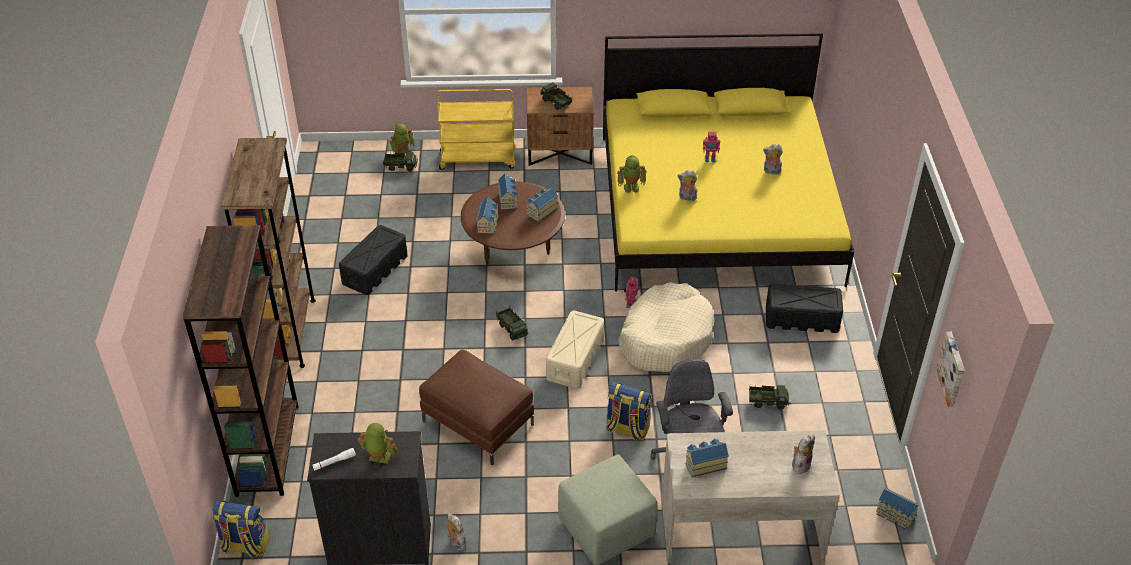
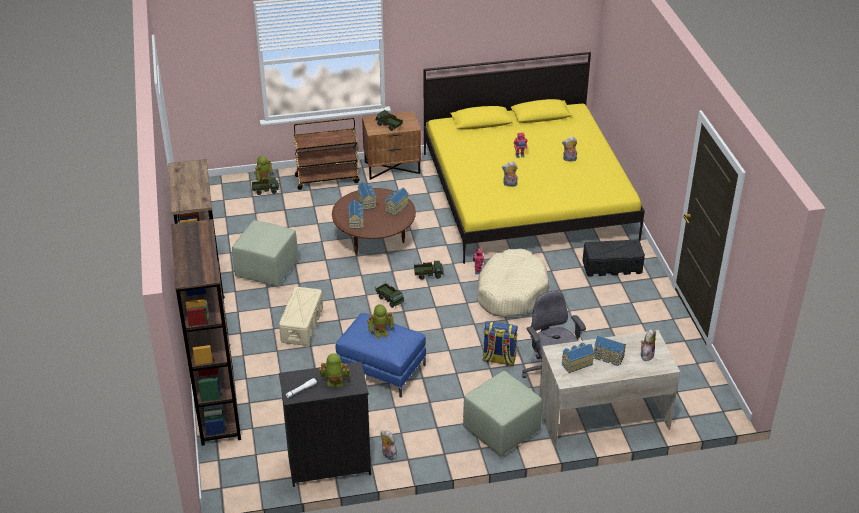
camera: 10 degrees left, 5 degrees down
backpack [213,501,270,558] -> none
black storage box [339,225,408,295] -> green ottoman [232,220,298,287]
brown ottoman [419,350,534,465] -> blue ottoman [336,313,426,398]
yellow cart [437,89,515,170] -> brown cart [294,118,359,190]
beige storage box [546,311,604,389] -> beige storage box moved to [279,287,323,346]
toy robot [617,156,647,193] -> toy robot moved to [367,304,394,339]
toy truck [749,385,789,410] -> toy truck moved to [414,261,444,280]
toy house [876,488,919,529] -> toy house moved to [594,336,626,366]
picture [935,332,965,407] -> none

